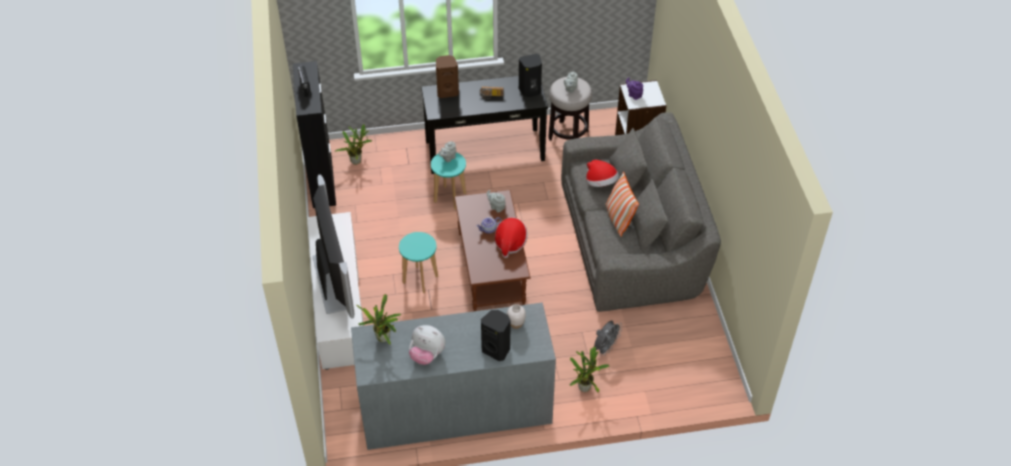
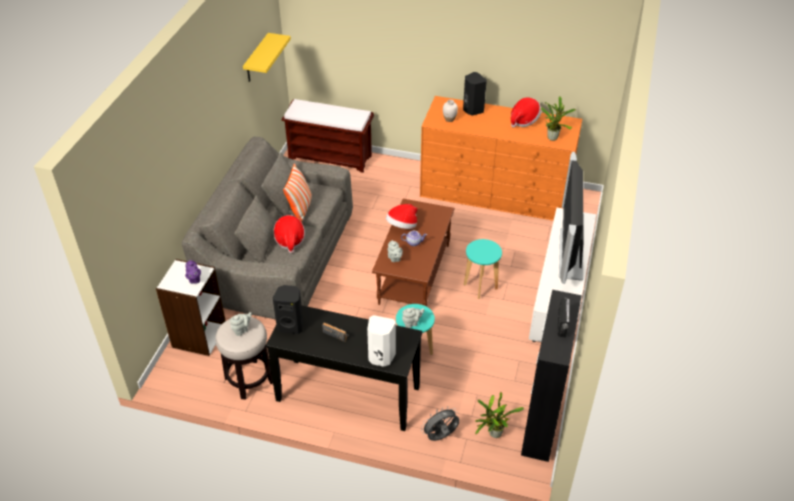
camera: 155 degrees left, 5 degrees down
grey dresser [351,303,556,450] -> orange dresser [420,96,582,221]
plush toy [409,325,445,365] -> hat [511,97,541,128]
brown speaker [436,55,459,98] -> white speaker [367,315,396,367]
potted plant [570,346,610,392] -> none
grey fan [594,321,623,356] -> grey fan moved to [421,406,459,441]
none -> yellow shelf [243,33,291,82]
none -> brown bench [282,99,374,173]

